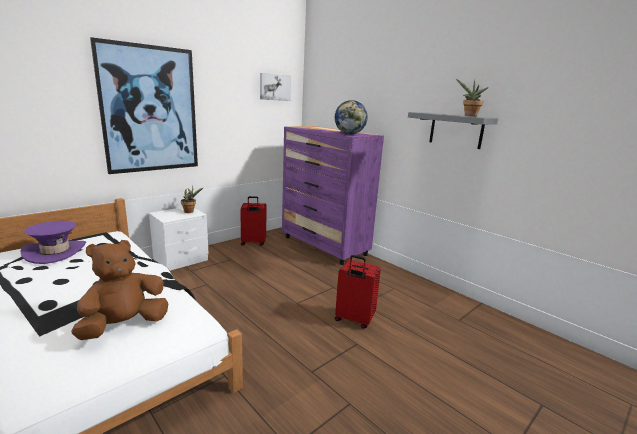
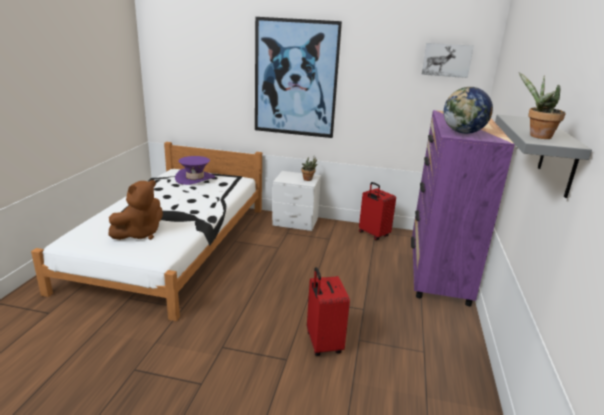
camera: 55 degrees right, 5 degrees up
brown plush toy [71,240,169,340] -> brown plush toy turned 120 degrees clockwise [108,180,163,240]

